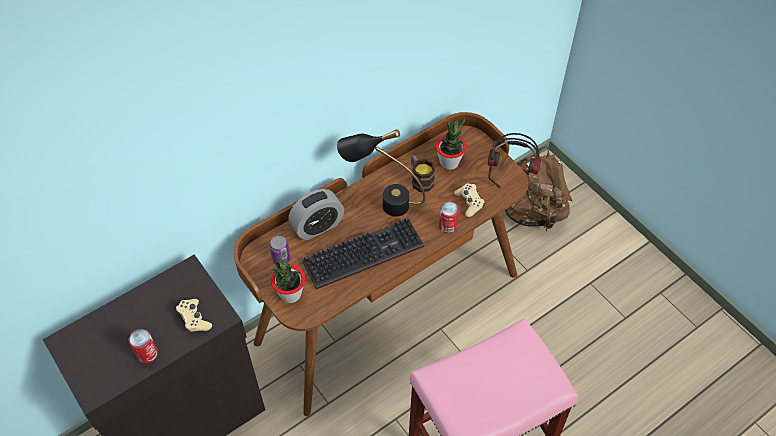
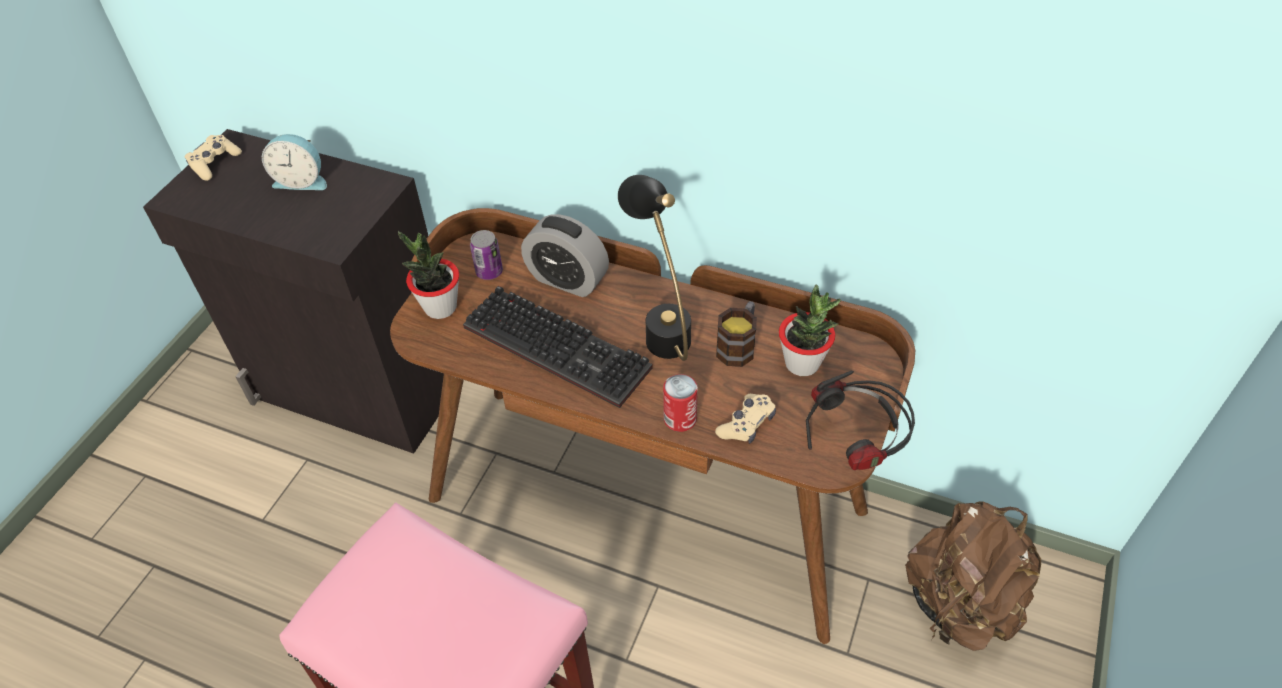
camera: 60 degrees right, 5 degrees down
can [129,329,158,364] -> none
beige game controller [176,299,212,332] -> beige game controller moved to [184,135,242,181]
none -> alarm clock [262,134,327,190]

